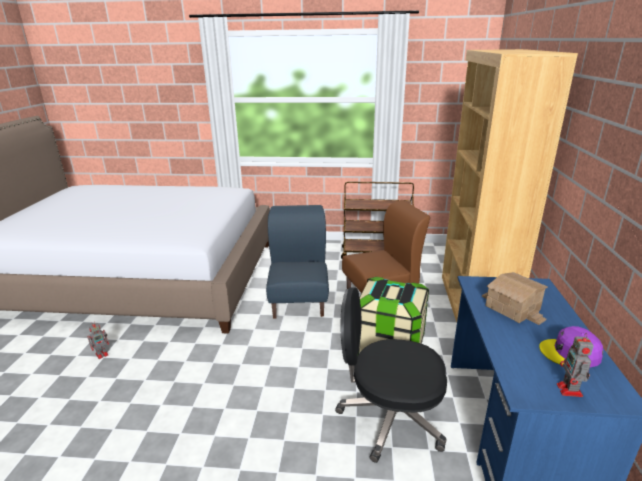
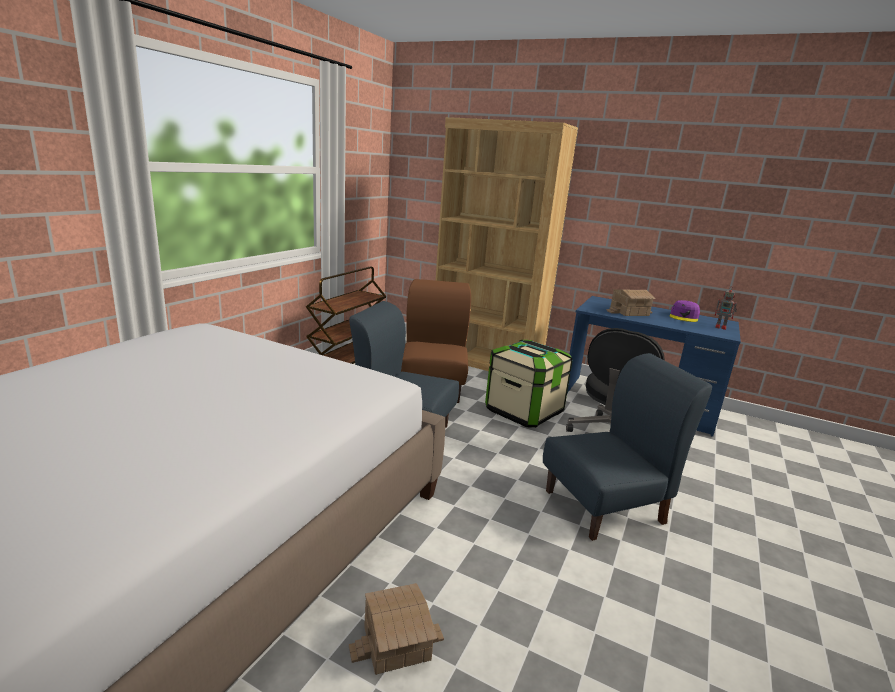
camera: 70 degrees left, 5 degrees down
toy robot [87,321,109,359] -> toy house [349,583,444,675]
none -> blue chair [543,353,712,541]

